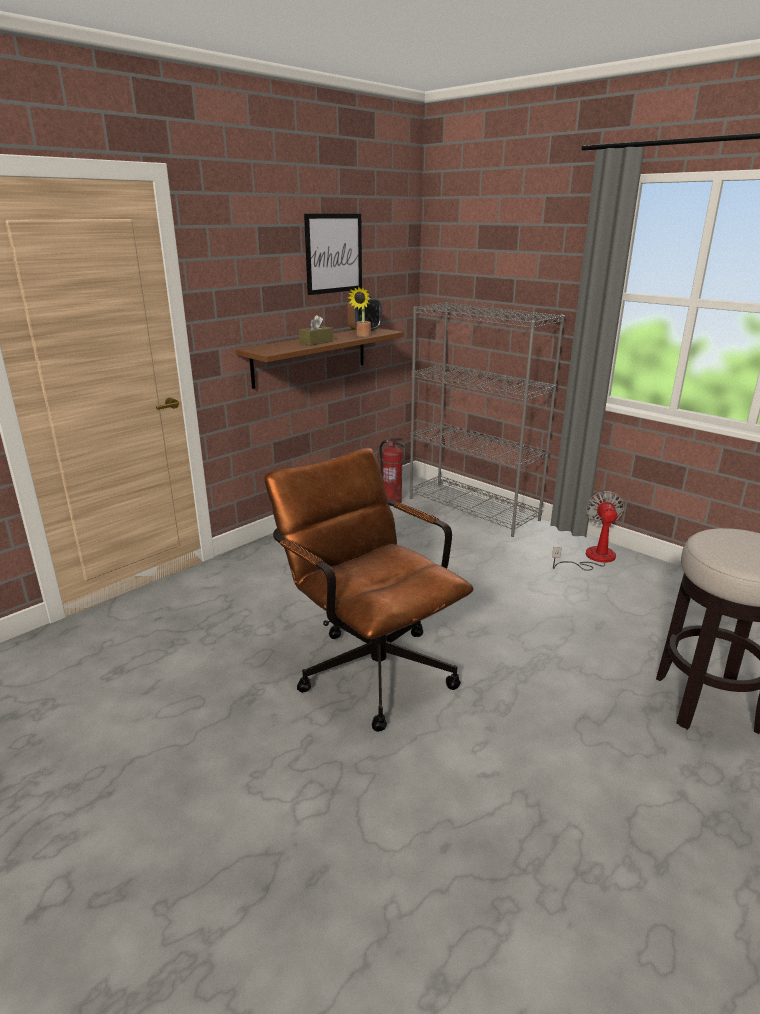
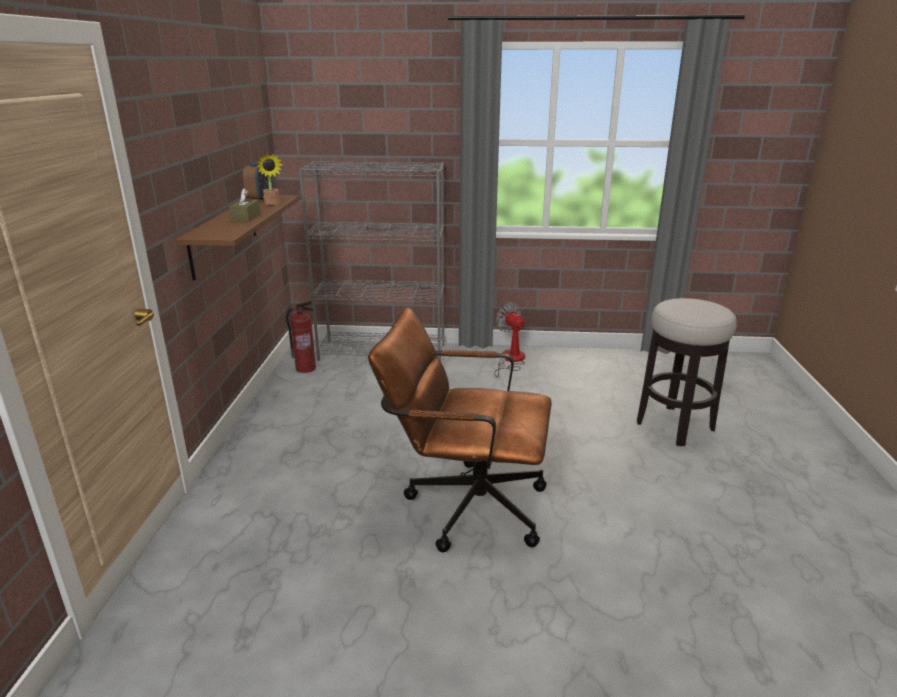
camera: 40 degrees left, 0 degrees up
picture [304,214,362,295] -> none

